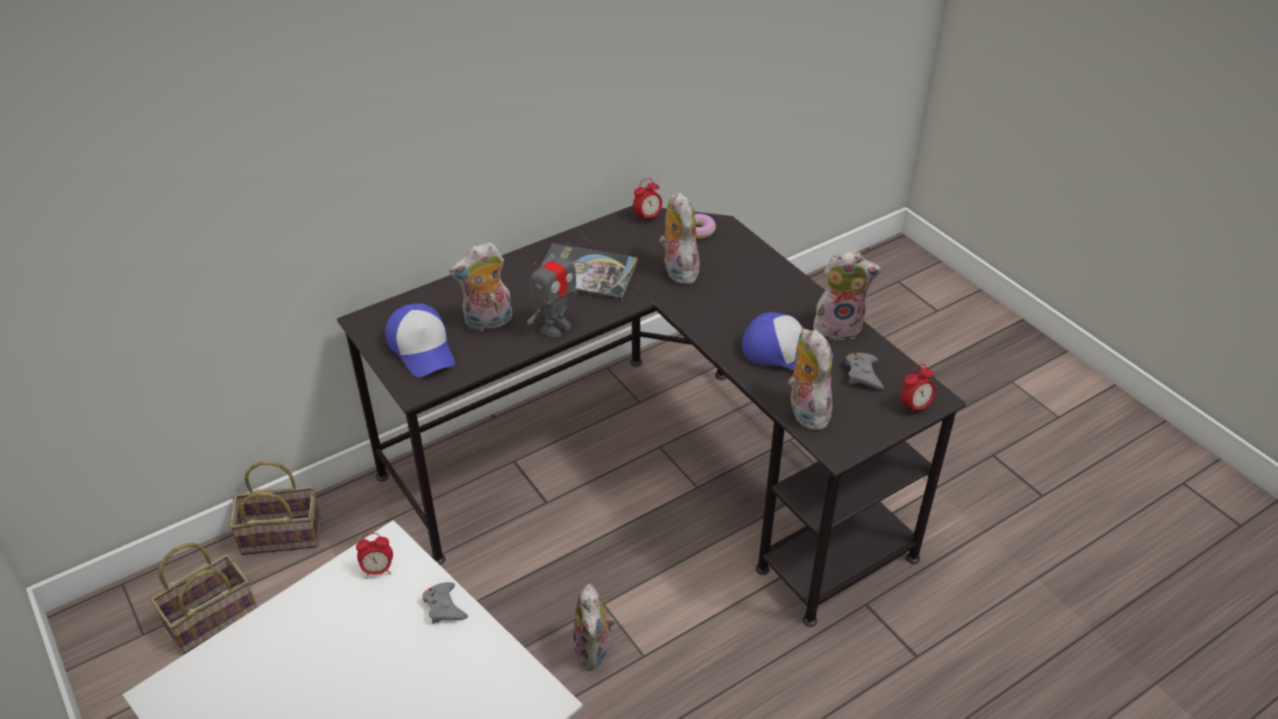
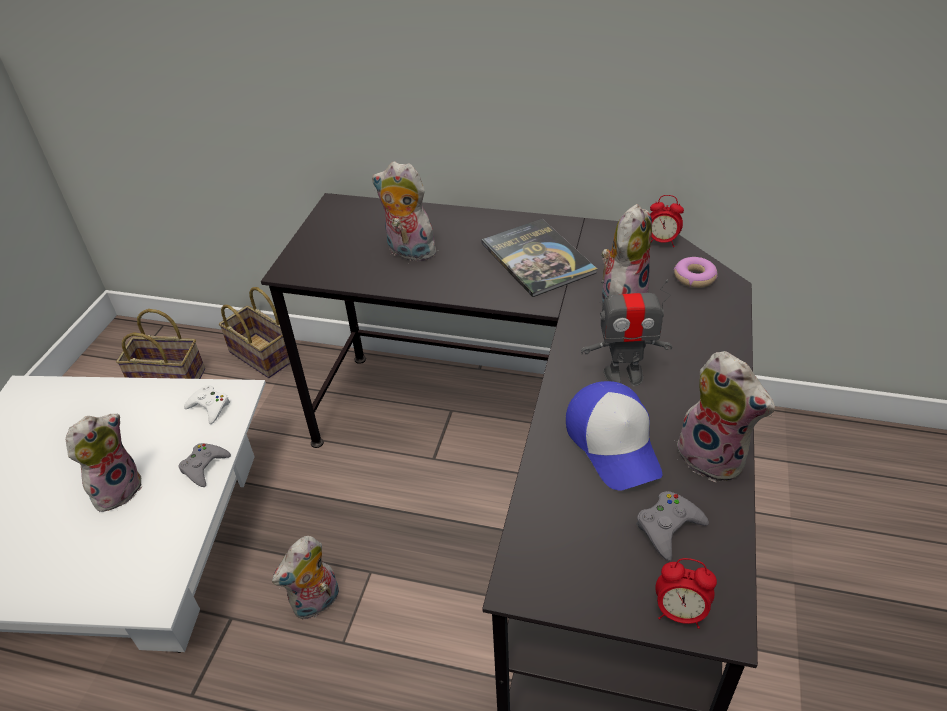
camera: 50 degrees right, 0 degrees up
alarm clock [356,533,393,578] -> white game controller [184,385,230,424]
cap [385,303,455,377] -> none
toy robot [527,242,578,337] -> toy robot moved to [581,280,672,386]
plush toy [788,329,832,430] -> plush toy moved to [66,414,142,512]

